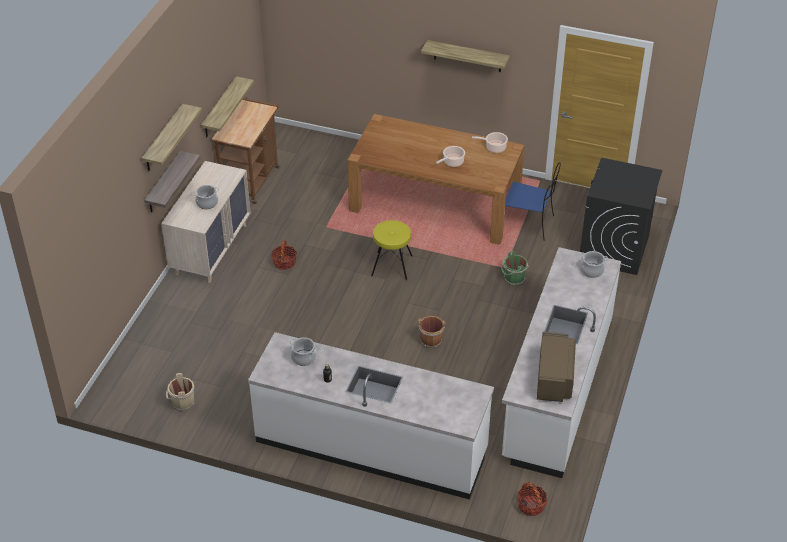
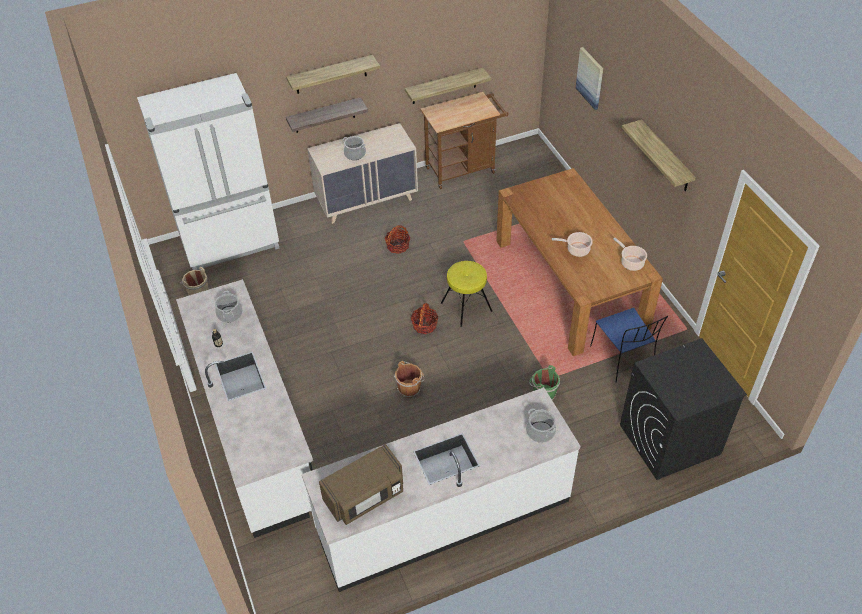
camera: 50 degrees right, 5 degrees up
basket [517,481,547,516] -> basket moved to [411,303,438,334]
none -> white fridge [137,73,279,270]
none -> picture [576,47,603,110]

